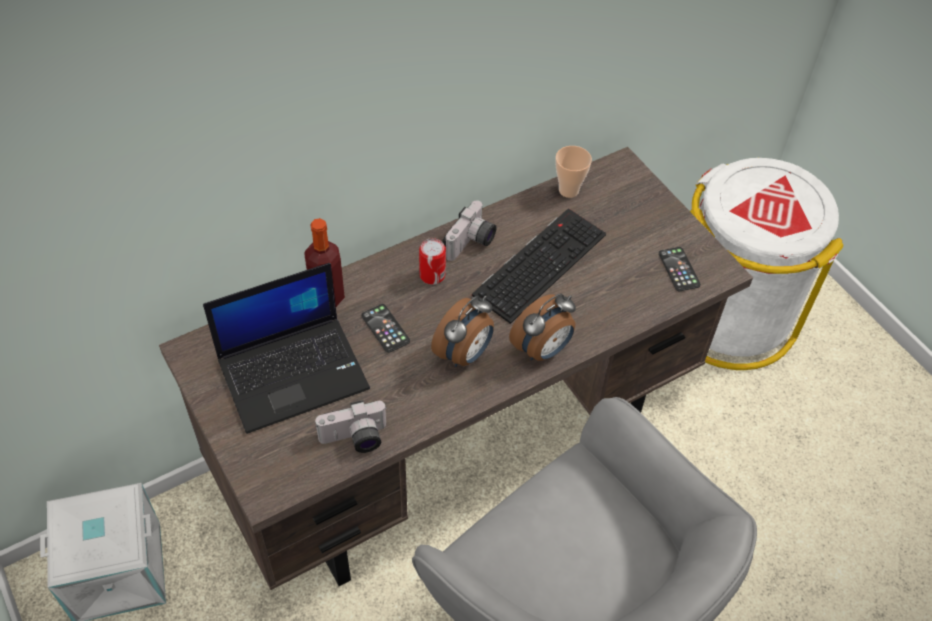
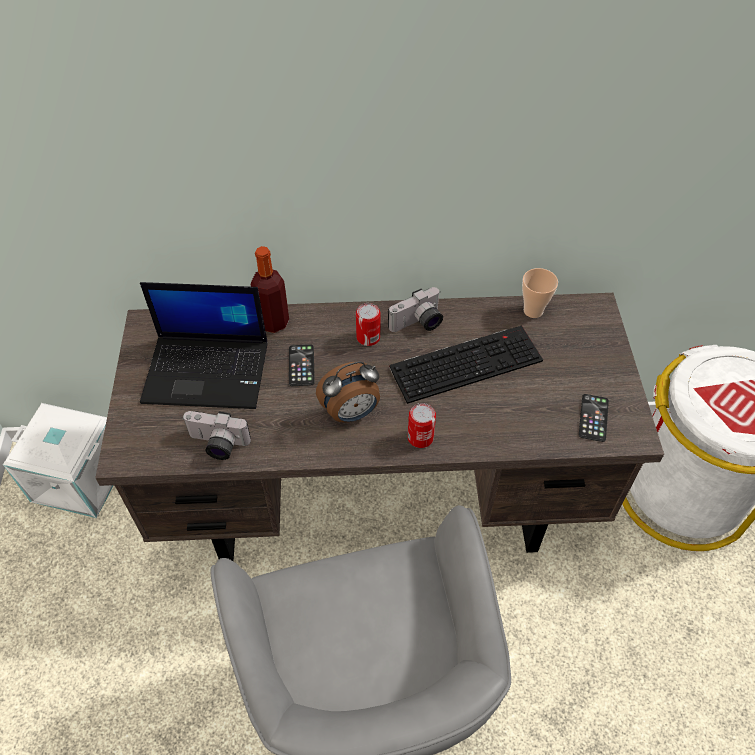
camera: 30 degrees right, 0 degrees up
alarm clock [509,294,576,361] -> can [408,403,436,448]

